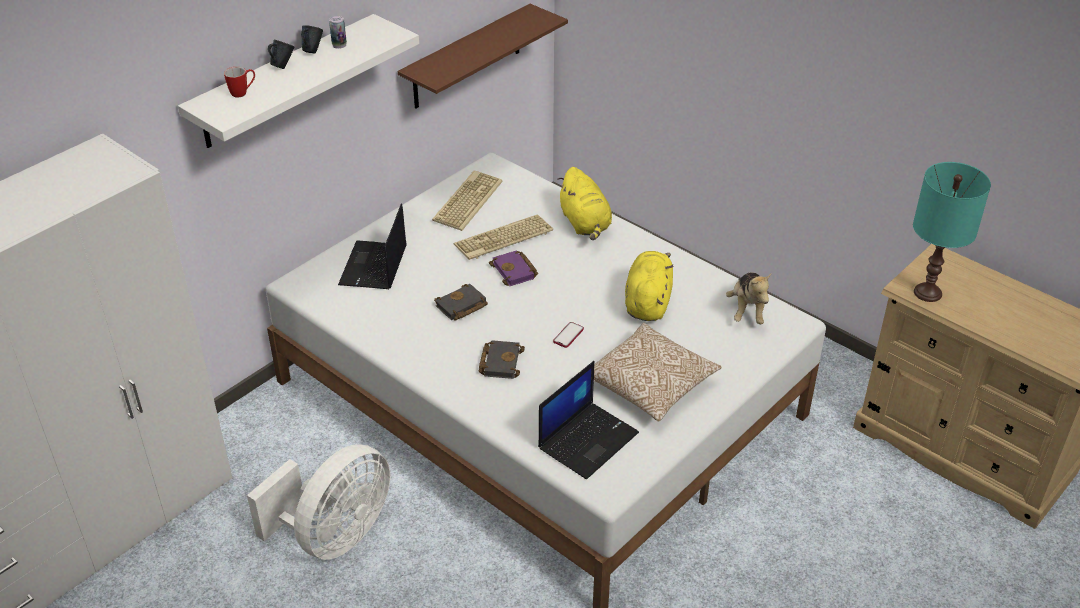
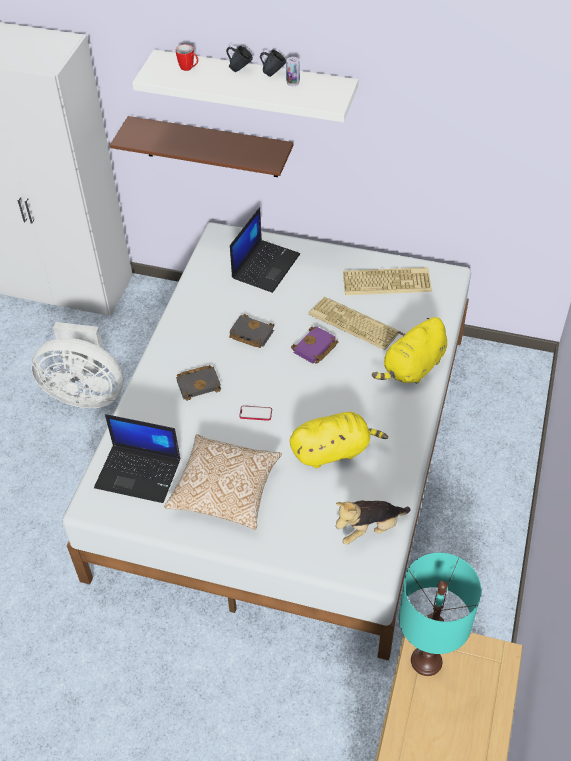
camera: 65 degrees right, 10 degrees up
laptop [338,204,407,289] -> laptop turned 135 degrees clockwise [230,207,300,293]
brown shelf [398,4,568,109] -> brown shelf moved to [110,116,294,177]

